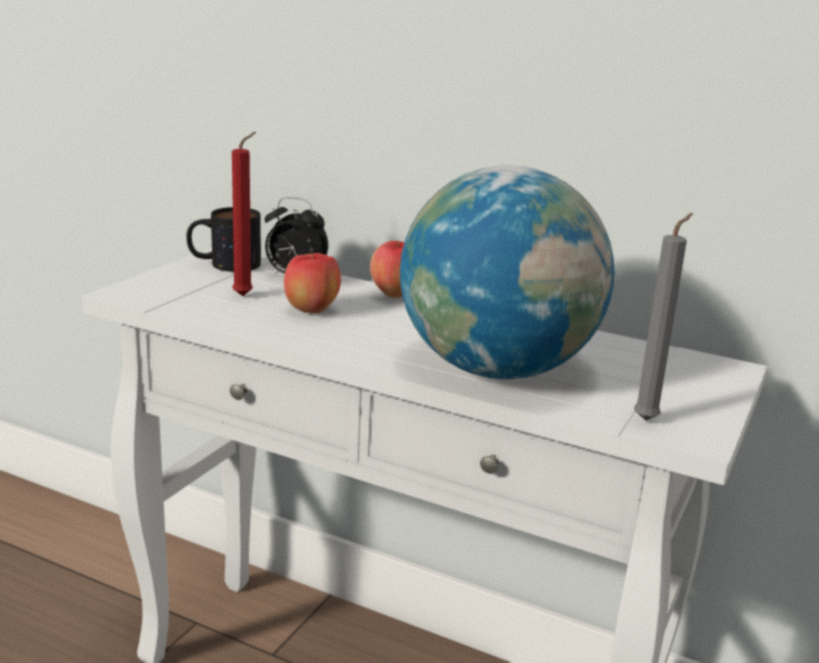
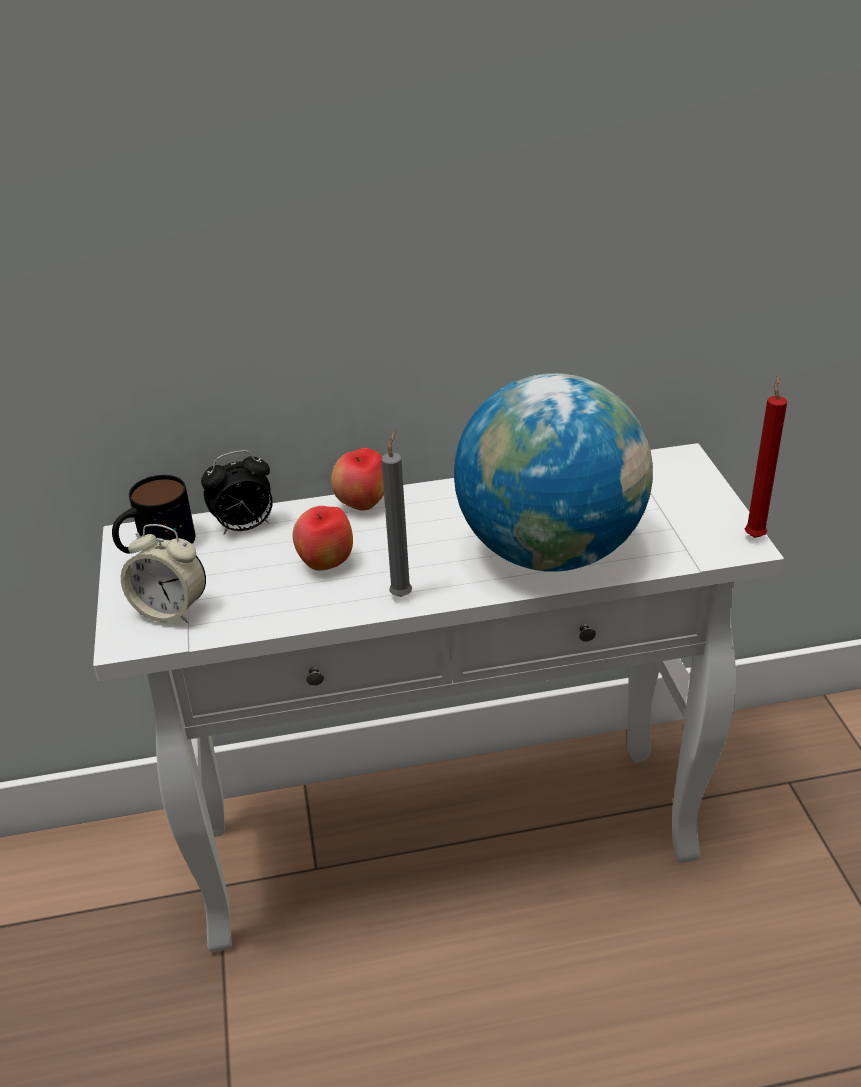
camera: 35 degrees left, 15 degrees up
red candle [232,132,256,296] -> red candle moved to [745,374,787,538]
grey candle [634,213,693,421] -> grey candle moved to [381,430,412,597]
none -> alarm clock [121,524,206,623]

